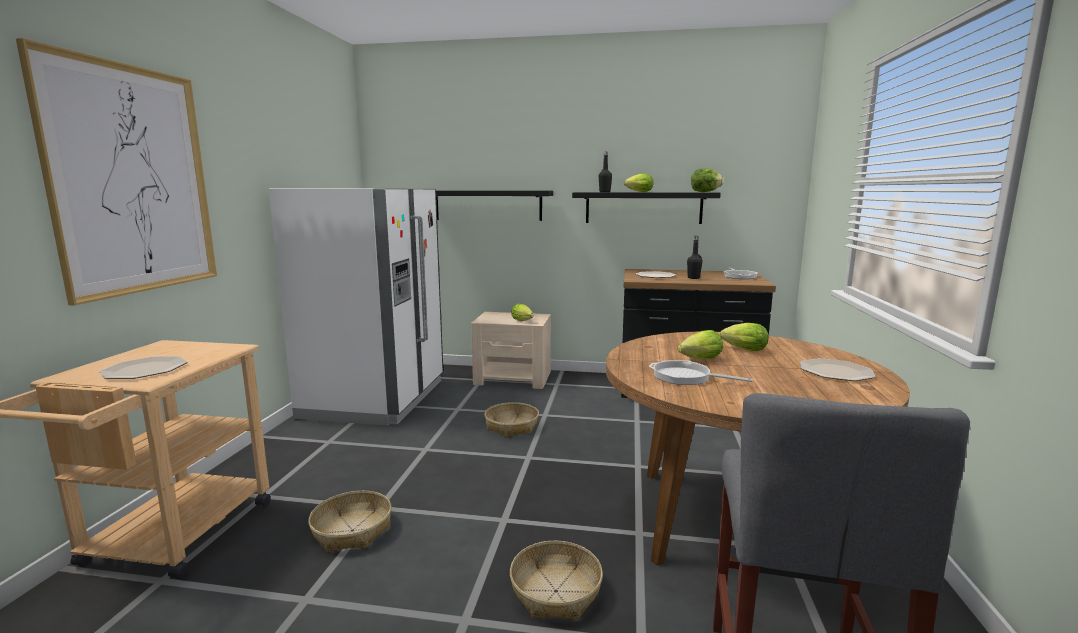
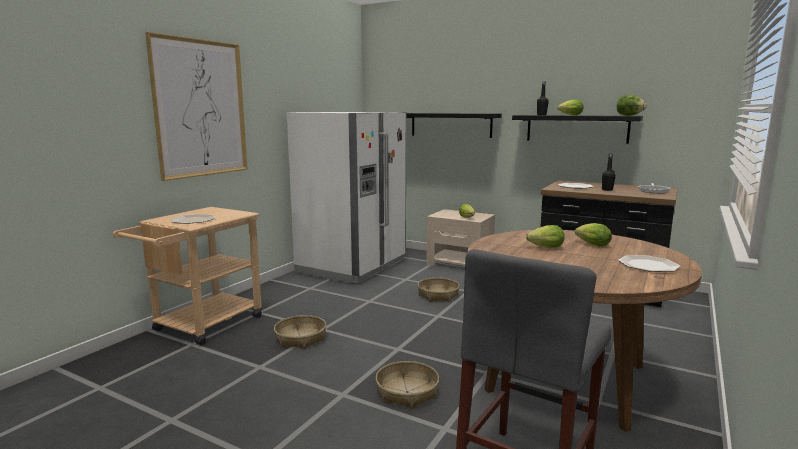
camera: 20 degrees right, 0 degrees up
frying pan [649,360,753,385] -> none

